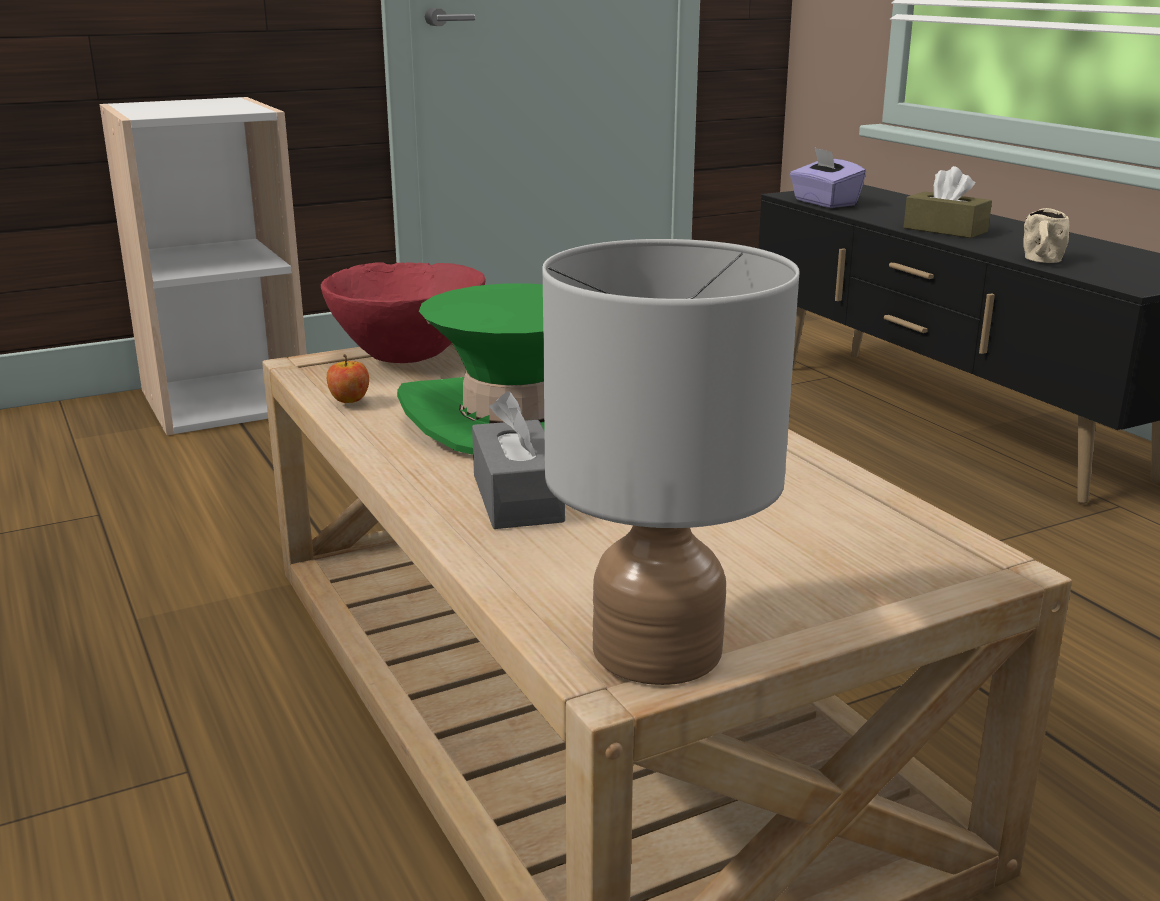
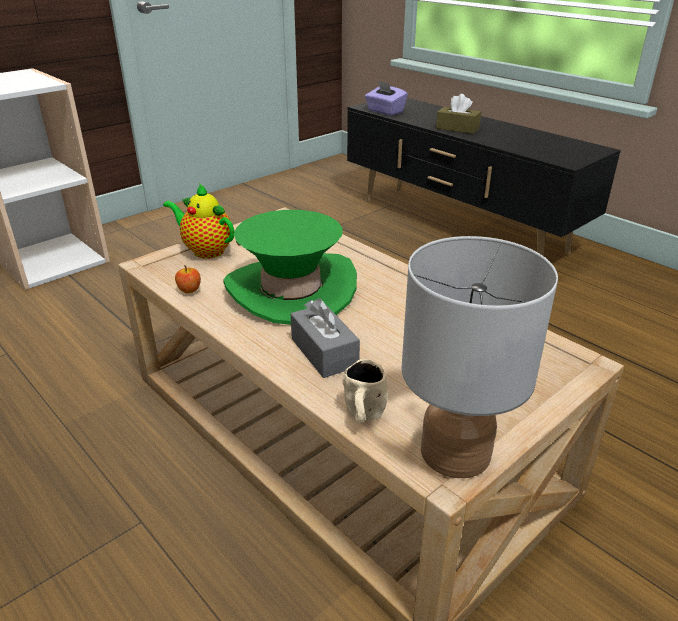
camera: 15 degrees left, 10 degrees up
red bowl [321,262,486,363] -> teapot [163,183,234,259]
beige mug [1023,208,1069,263] -> beige mug moved to [342,359,388,423]

